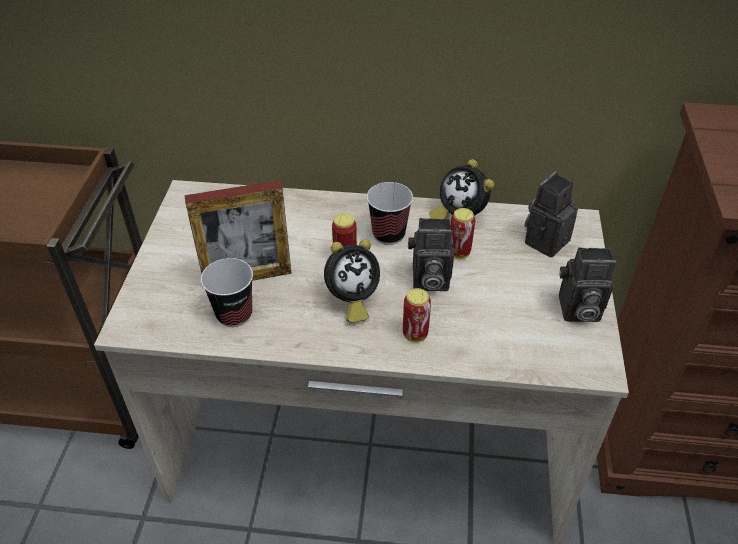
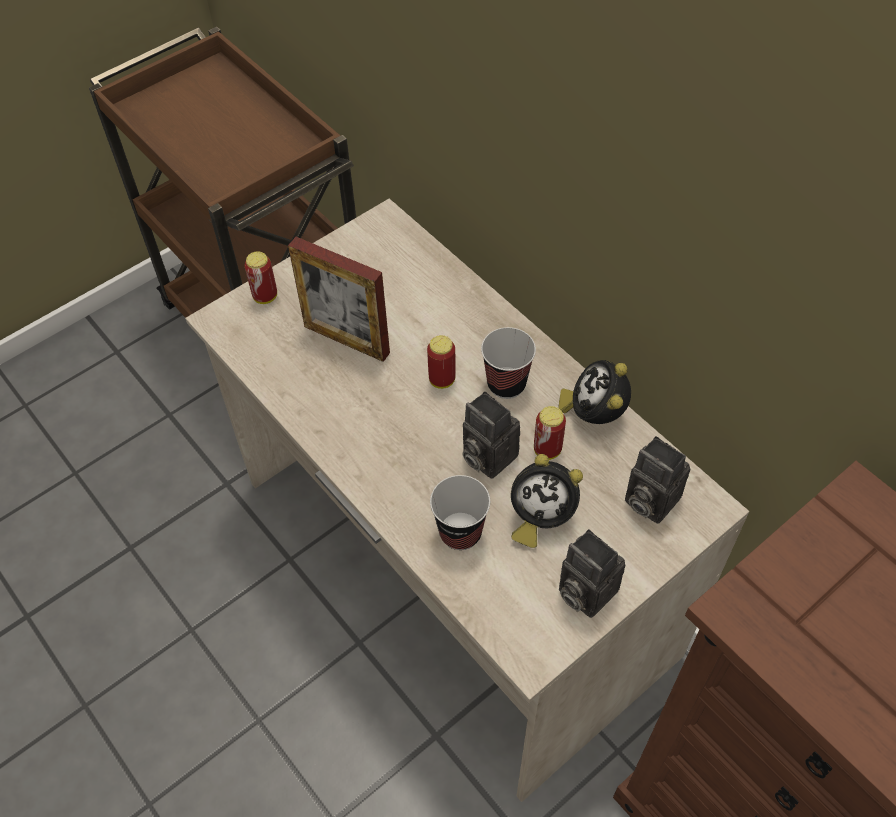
camera: 45 degrees right, 10 degrees up
cup [201,258,253,327] -> cup moved to [430,475,490,550]
alarm clock [324,239,380,323] -> alarm clock moved to [511,454,583,548]
can [403,288,431,342] -> can moved to [245,251,277,304]
camera [525,171,578,257] -> camera turned 135 degrees counterclockwise [625,436,690,524]

